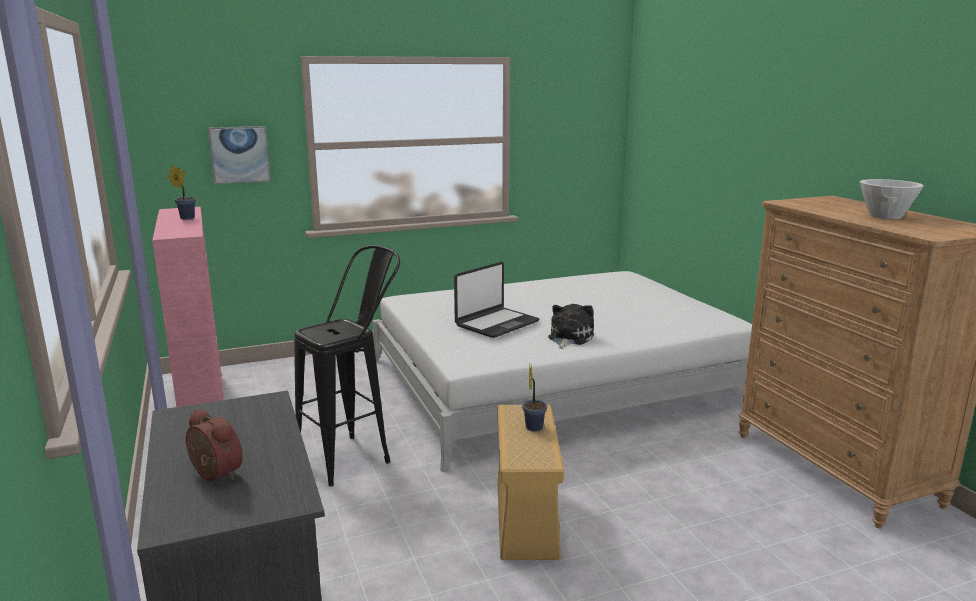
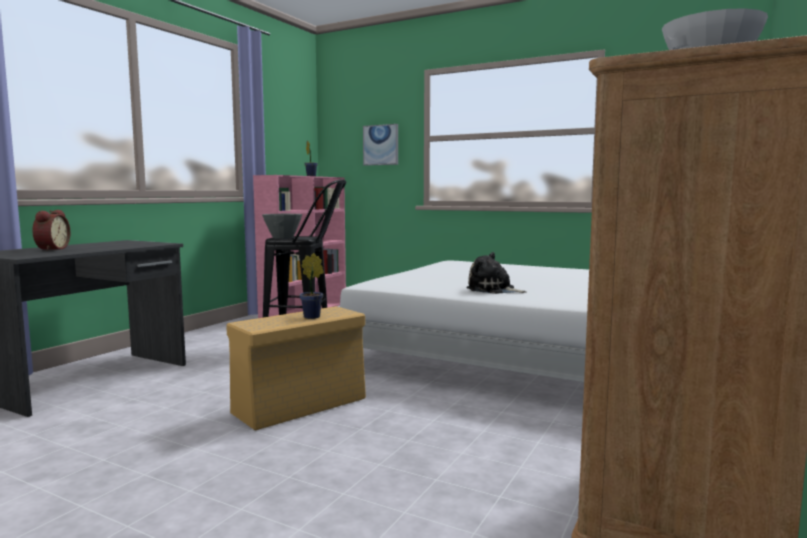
camera: 50 degrees right, 10 degrees down
laptop [454,262,539,338] -> none
plush toy [548,304,594,349] -> plush toy turned 135 degrees counterclockwise [466,252,527,294]
none -> grey bowl [262,214,302,239]

